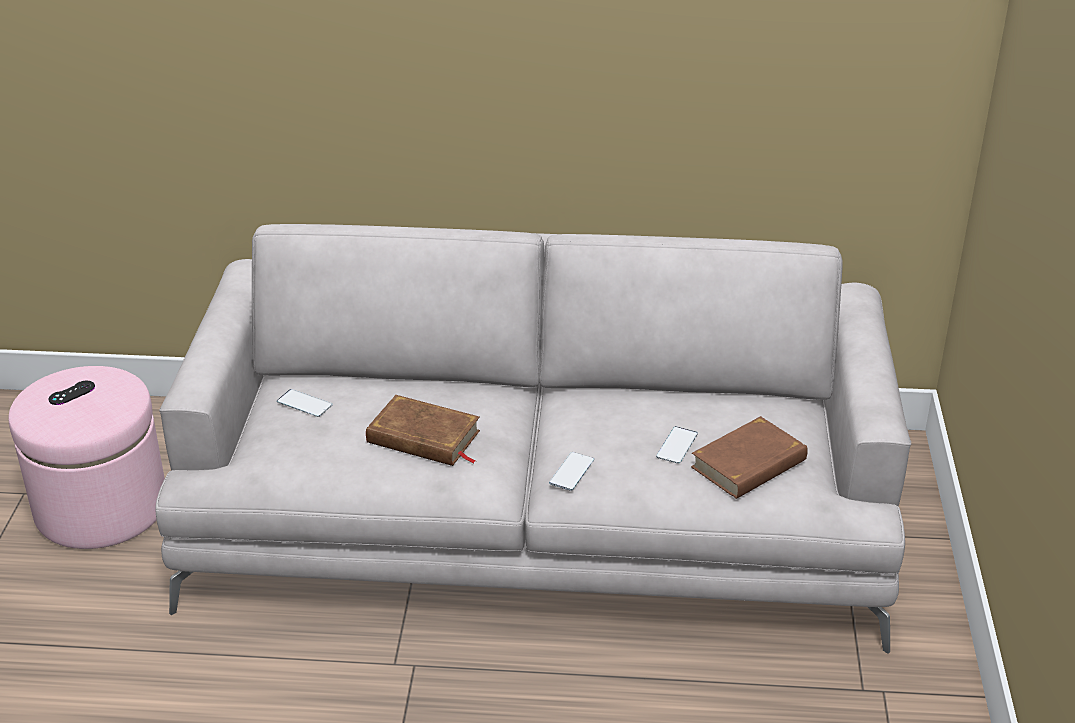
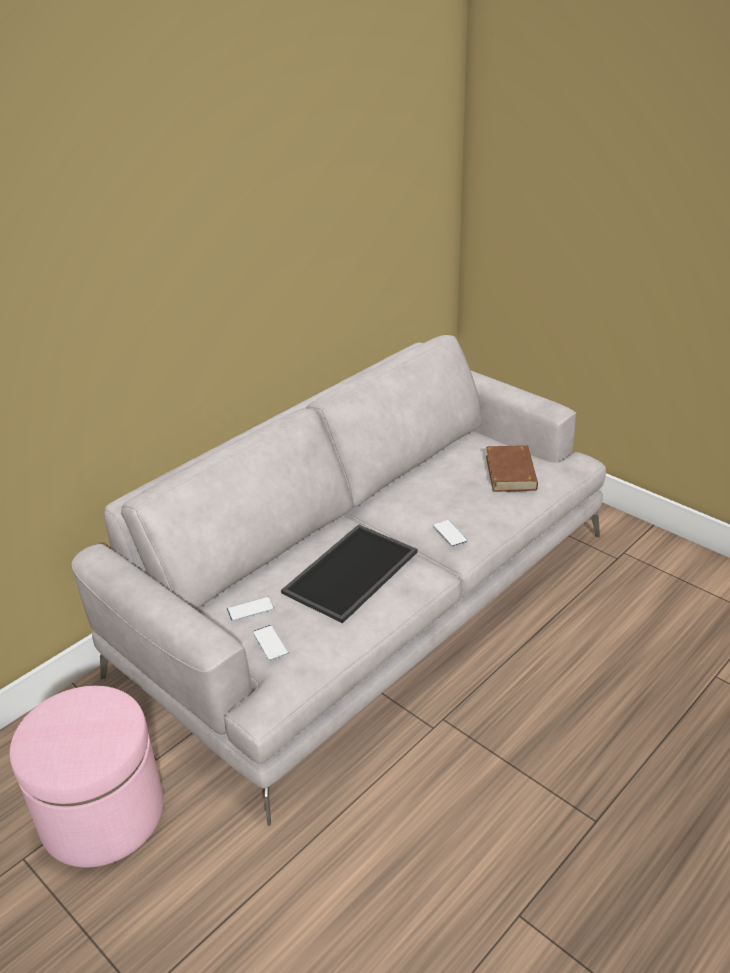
camera: 50 degrees left, 0 degrees up
black game controller [49,381,95,405] -> none
brown book [366,395,480,466] -> tray [281,524,418,623]
phone [656,426,698,464] -> phone moved to [253,625,289,661]

